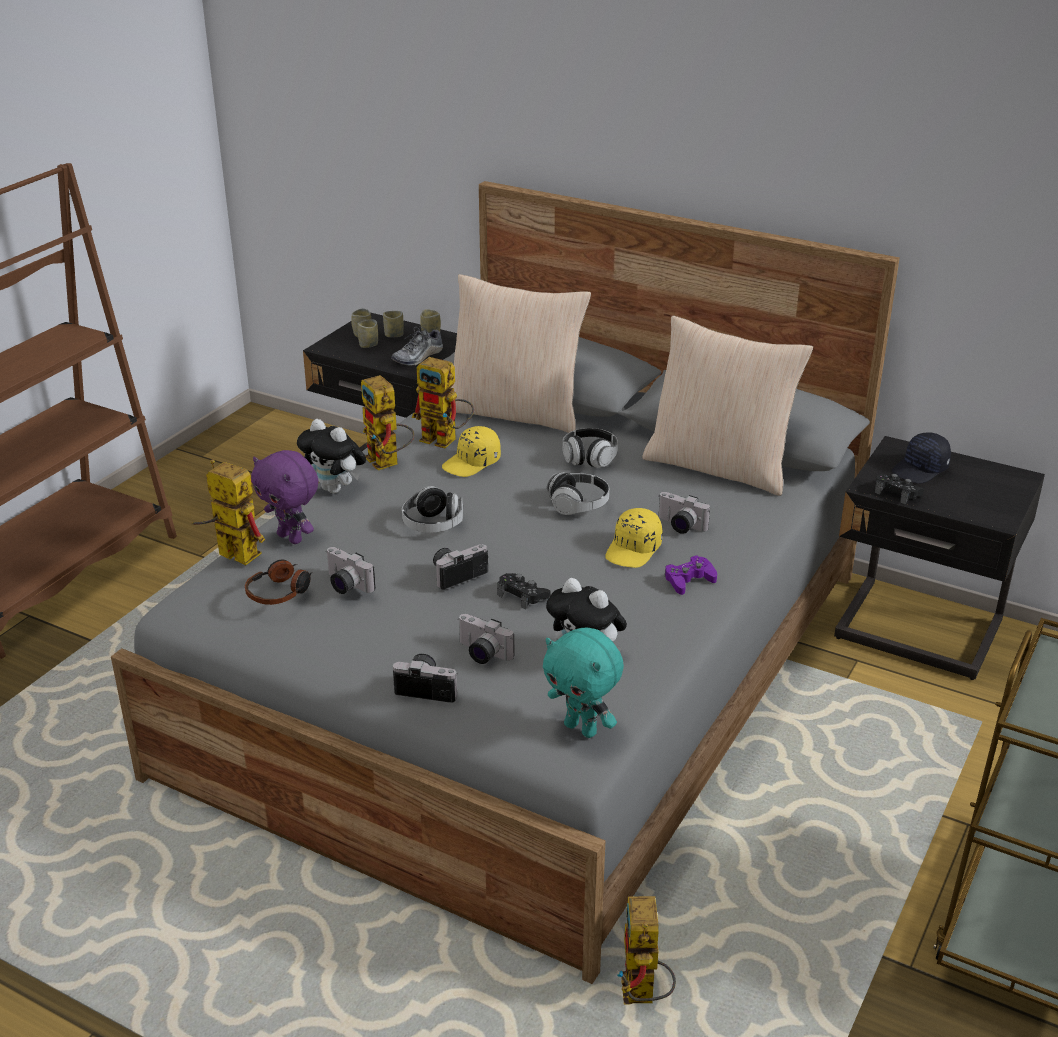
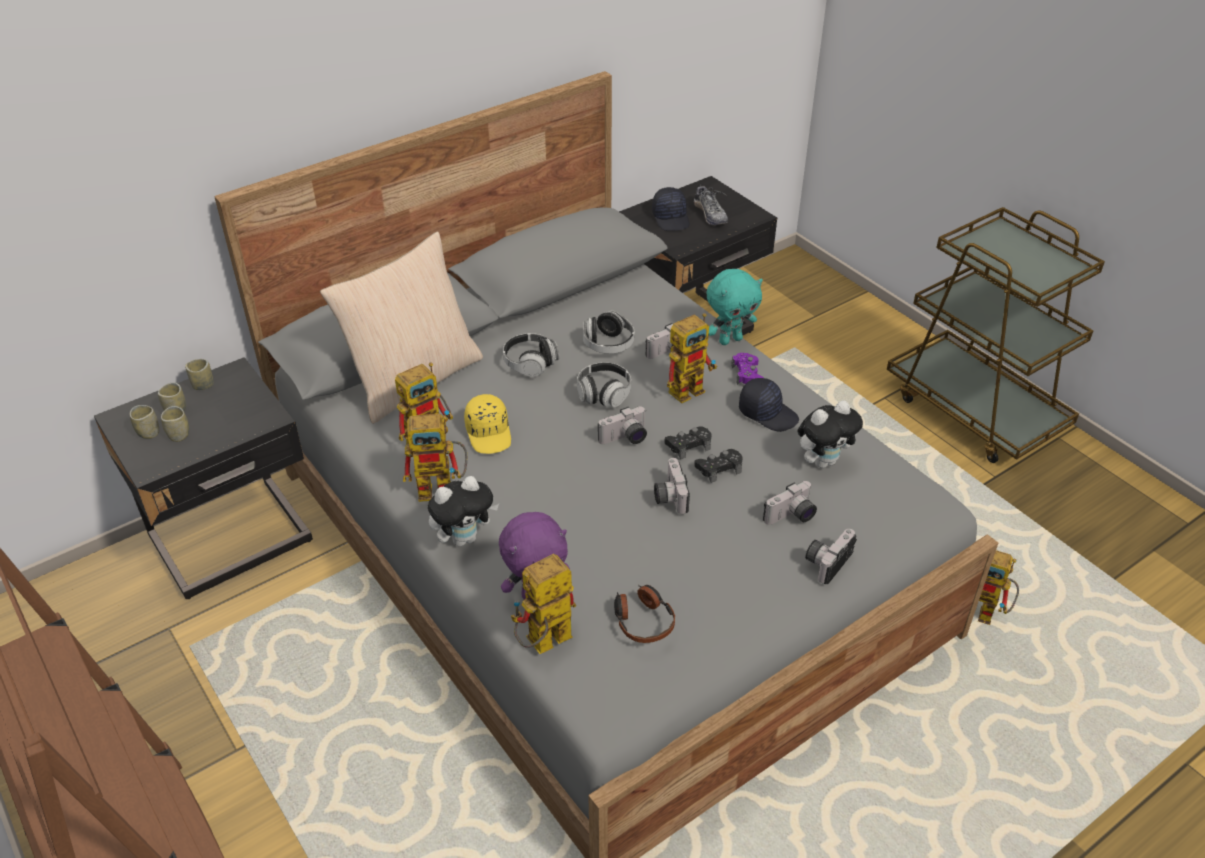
camera: 65 degrees left, 10 degrees up
camera [327,547,376,594] -> camera moved to [598,406,647,444]
shoe [391,326,443,366] -> shoe moved to [694,186,728,225]
headphones [402,486,463,532] -> headphones moved to [583,311,634,353]
turquoise plush toy [543,628,624,738] -> turquoise plush toy moved to [707,269,763,345]
yellow cap [605,508,662,568] -> toy robot [667,313,717,403]
beige pillow [642,316,813,496] -> none
black game controller [875,474,924,504] -> black game controller moved to [664,426,711,459]
none -> black cap [739,378,799,432]

